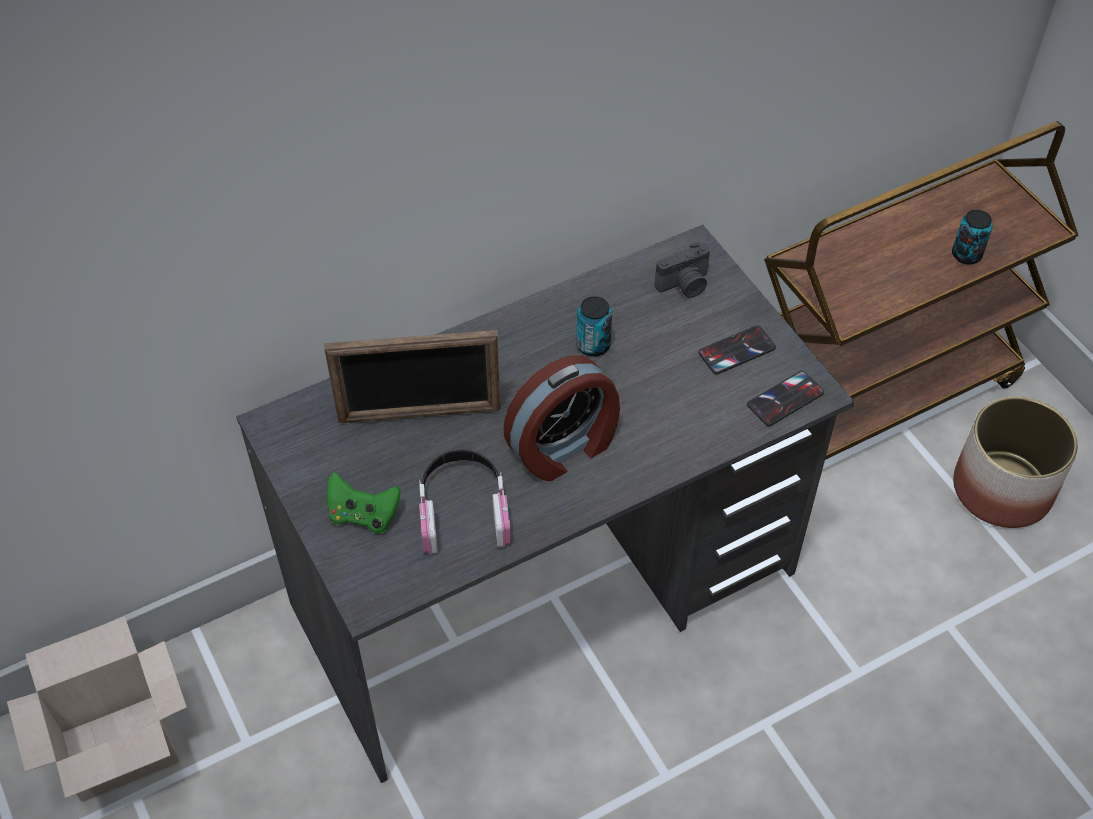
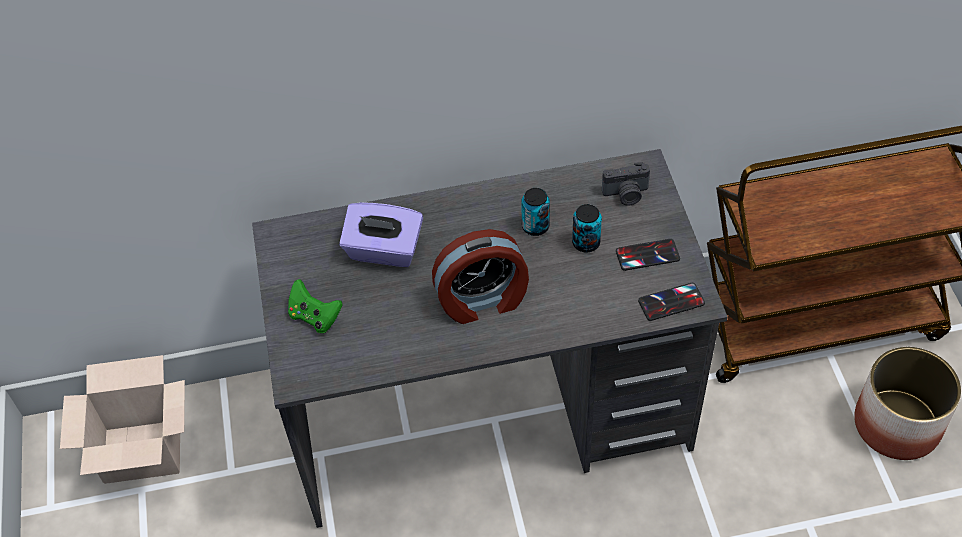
camera: 20 degrees right, 0 degrees up
picture frame [324,330,501,423] -> purple tissue box [339,202,423,267]
headphones [419,449,511,555] -> none
can [952,210,993,264] -> can moved to [572,204,602,253]

